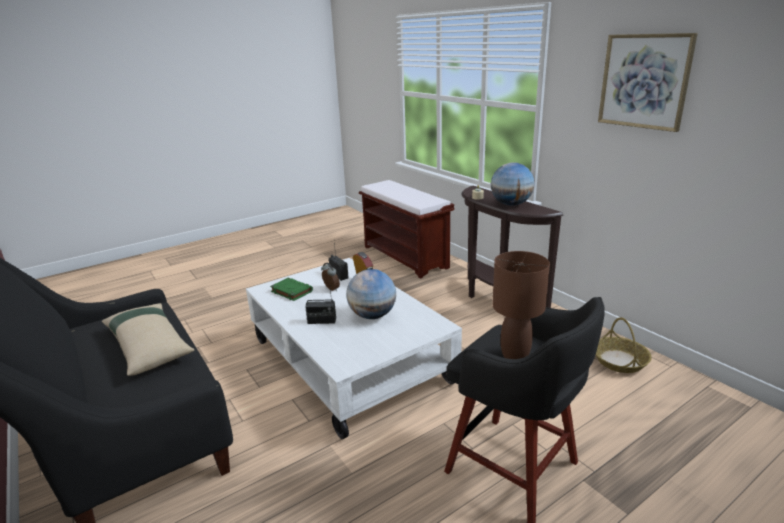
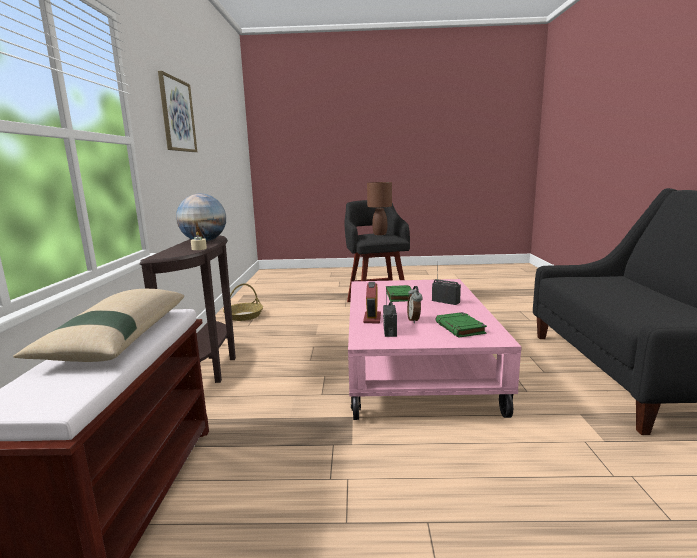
camera: 145 degrees left, 10 degrees down
beige pillow [102,303,195,376] -> beige pillow moved to [13,289,184,362]
white coffee table [246,258,462,439] -> pink coffee table [348,279,522,420]
globe [346,269,396,319] -> green book [386,285,412,302]

